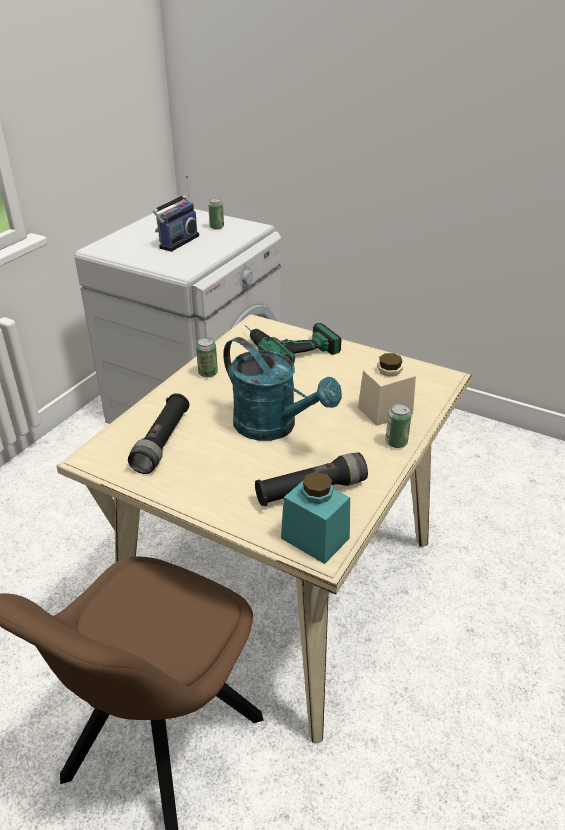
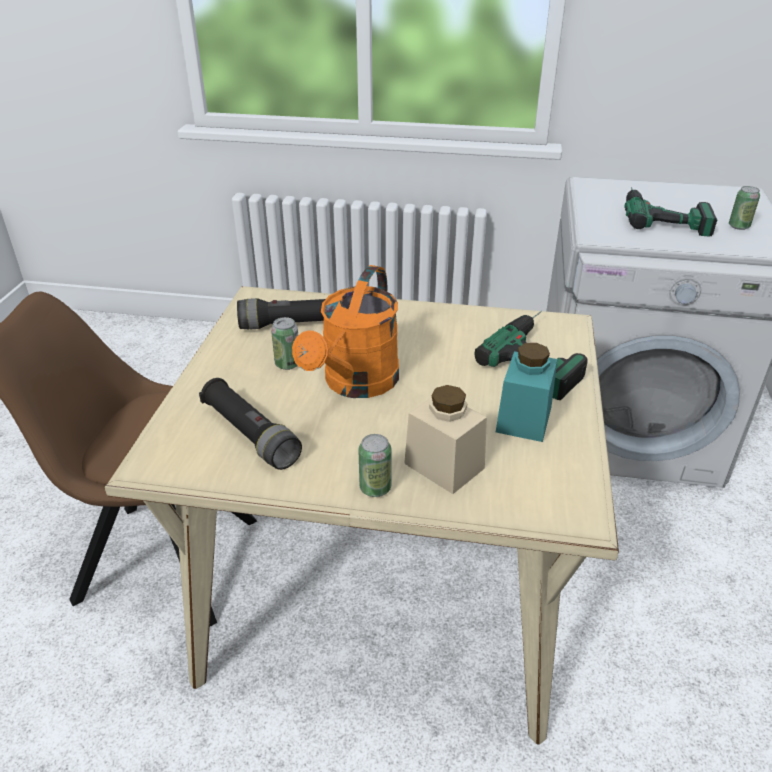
camera: 70 degrees right, 0 degrees up
radio [153,175,199,252] -> power drill [625,187,717,236]
can [196,338,218,378] -> can moved to [271,317,298,370]
turquoise watering can [223,337,342,441] -> orange watering can [292,265,399,398]
turquoise jar [281,472,350,564] -> turquoise jar moved to [496,343,557,442]

